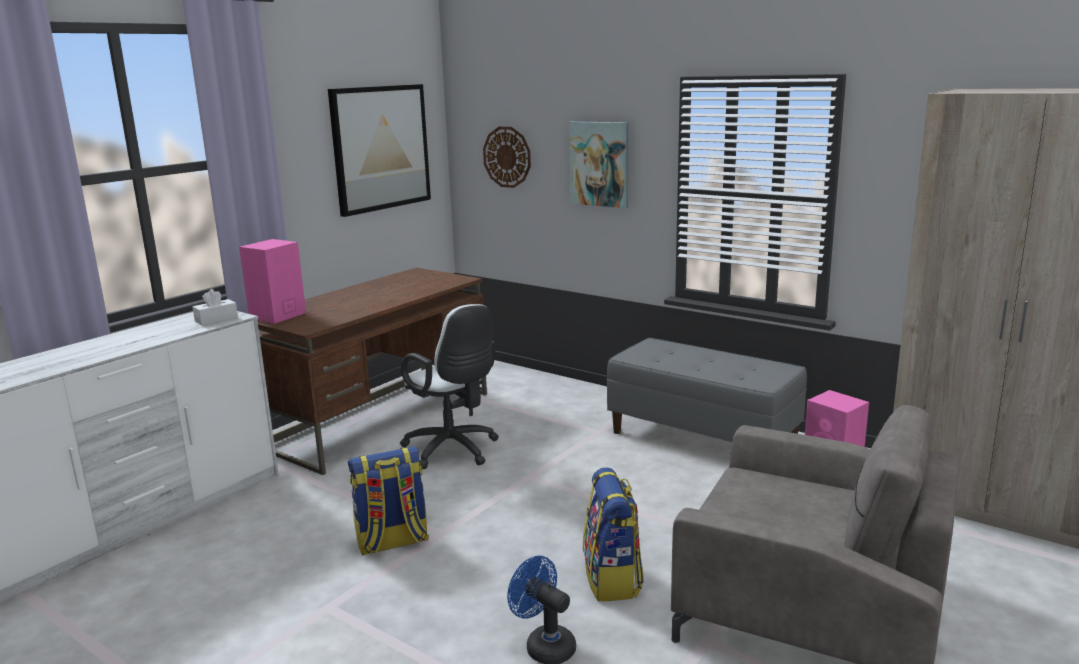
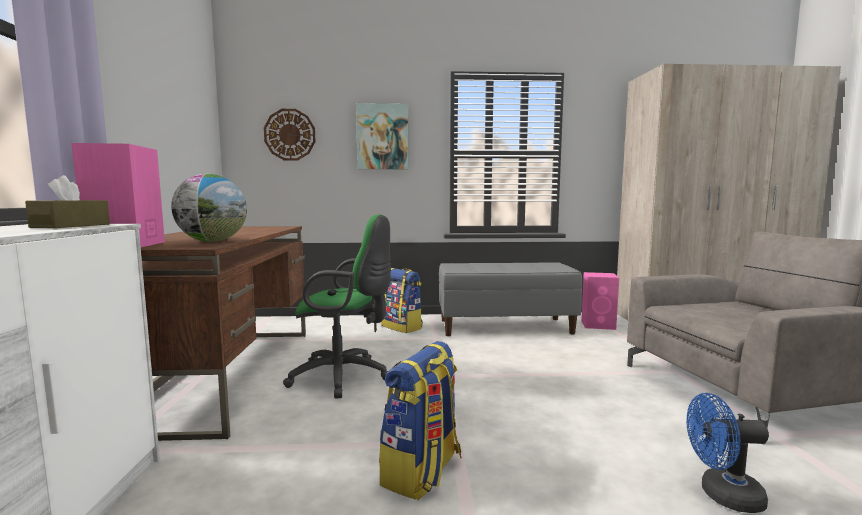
camera: 40 degrees left, 10 degrees down
white tissue box [193,289,238,326] -> brown tissue box [25,175,110,228]
picture [328,84,431,217] -> none
white office chair [400,304,499,469] -> green office chair [283,214,391,399]
backpack [583,468,644,601] -> backpack moved to [381,268,423,333]
none -> globe [171,174,247,242]

